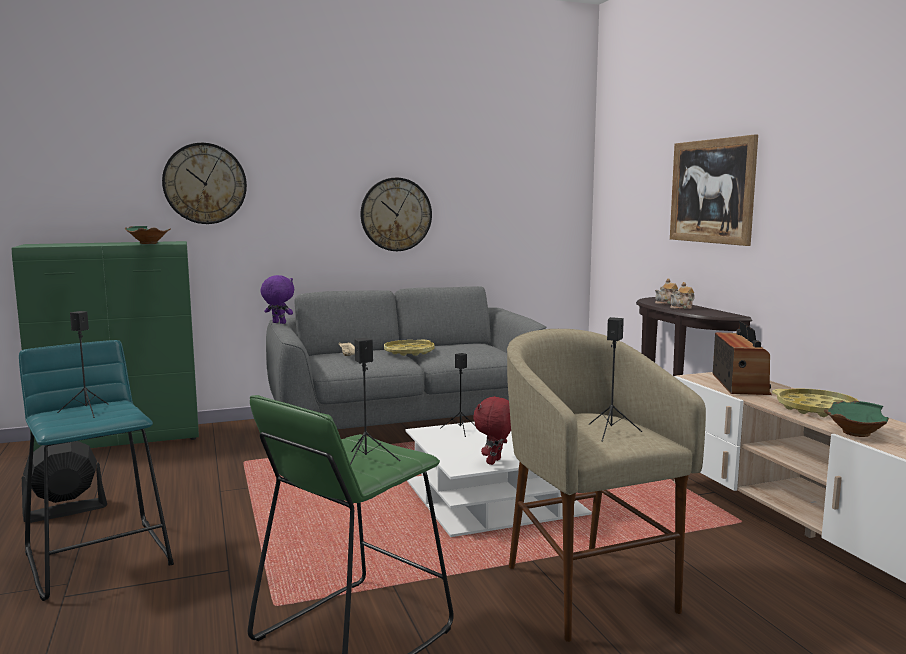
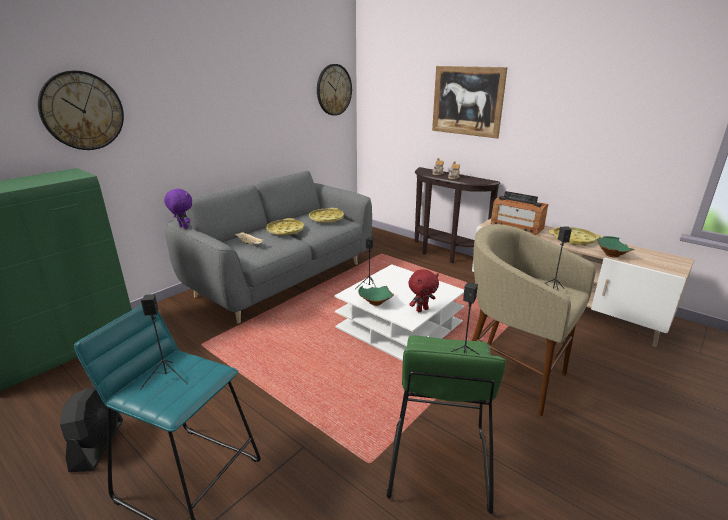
camera: 30 degrees left, 15 degrees up
black fan [22,441,107,523] -> black fan turned 150 degrees clockwise [60,387,123,472]
green bowl [125,226,171,244] -> green bowl moved to [358,286,394,306]
purple plush toy [261,275,294,324] -> purple plush toy turned 45 degrees clockwise [164,188,192,229]
wall clock [361,178,432,251] -> wall clock moved to [317,64,352,116]
red plush toy [473,396,511,465] -> red plush toy turned 120 degrees counterclockwise [408,269,439,312]
radio [713,321,772,395] -> radio turned 150 degrees clockwise [490,191,548,235]
none -> yellow tray [309,208,344,223]

